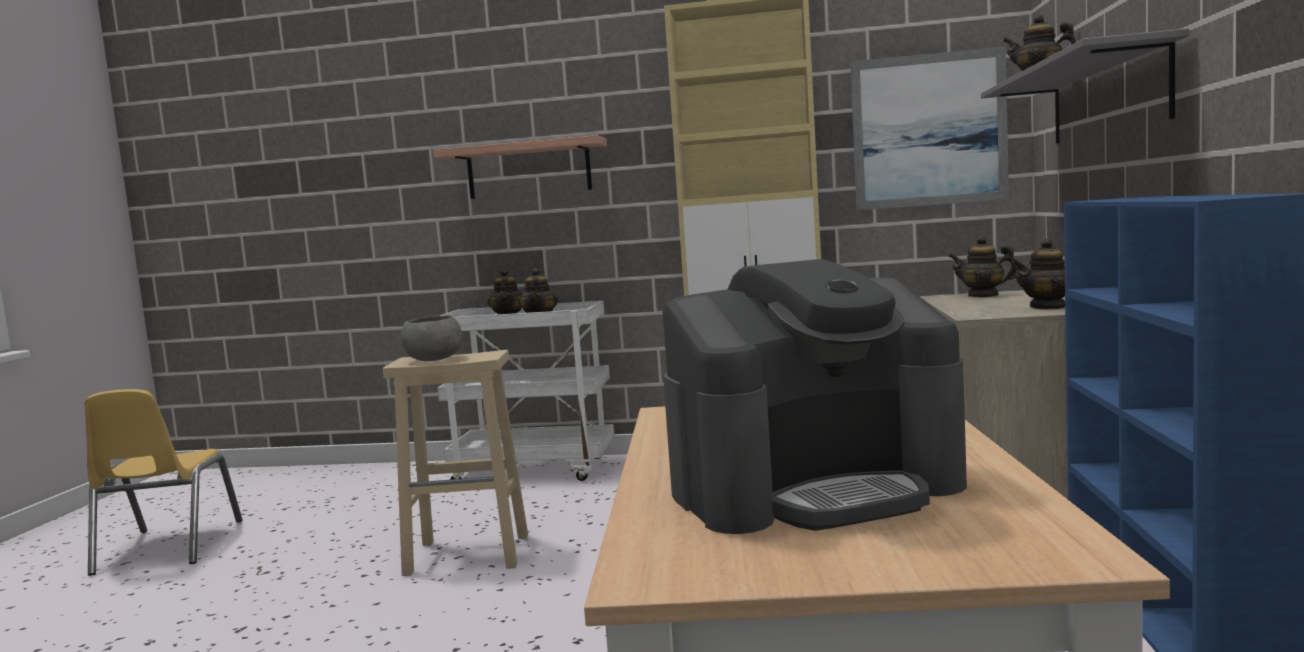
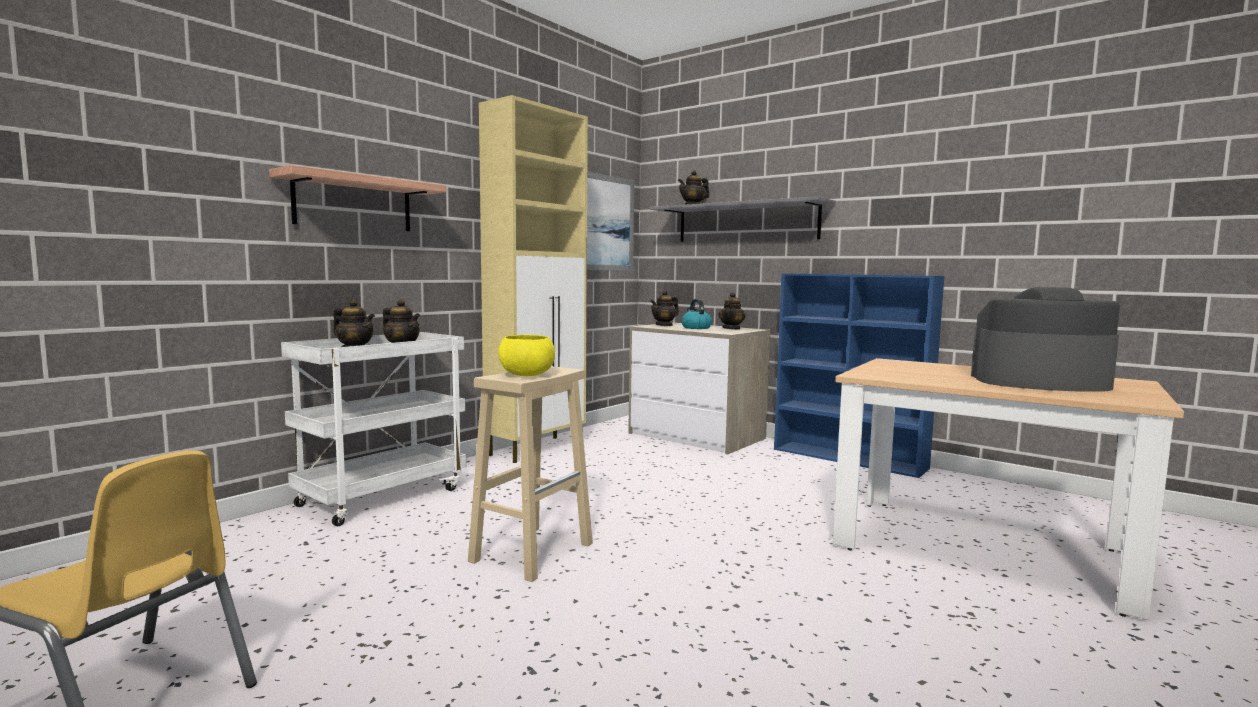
camera: 60 degrees left, 0 degrees up
grey bowl [401,315,462,361] -> yellow bowl [498,335,555,376]
coffee machine [663,259,967,534] -> coffee machine turned 90 degrees counterclockwise [971,287,1120,392]
none -> kettle [681,299,712,329]

